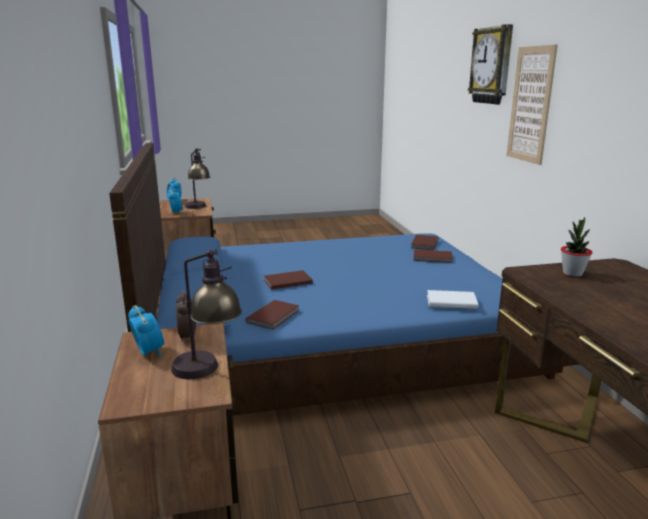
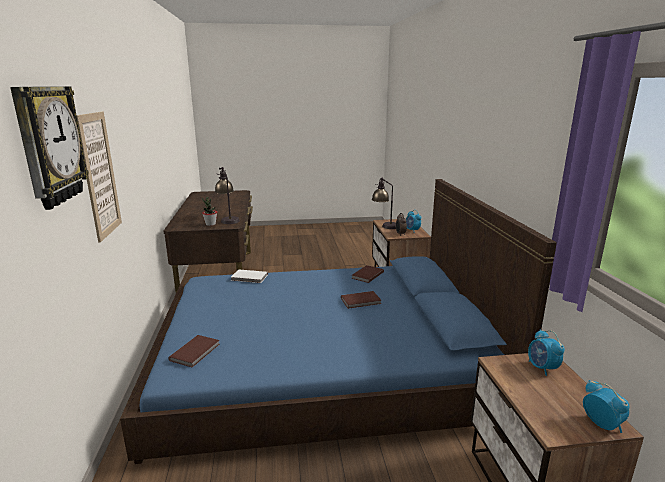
camera: 175 degrees left, 0 degrees up
table lamp [185,148,210,209] -> table lamp moved to [215,167,240,224]
brown book [413,249,453,263] -> none

